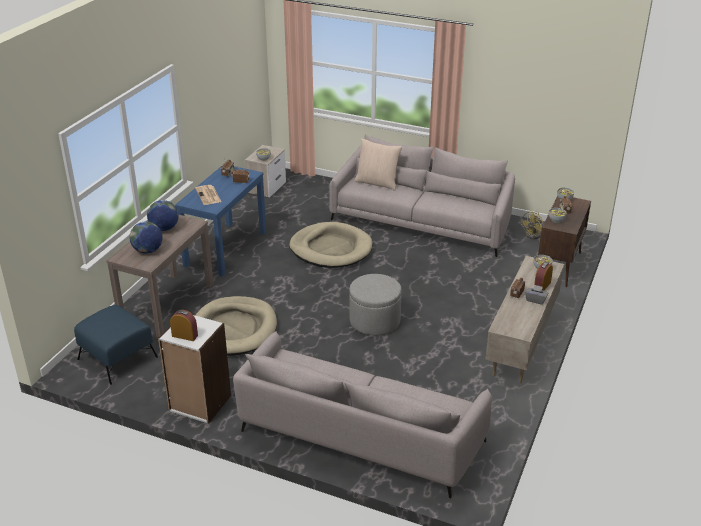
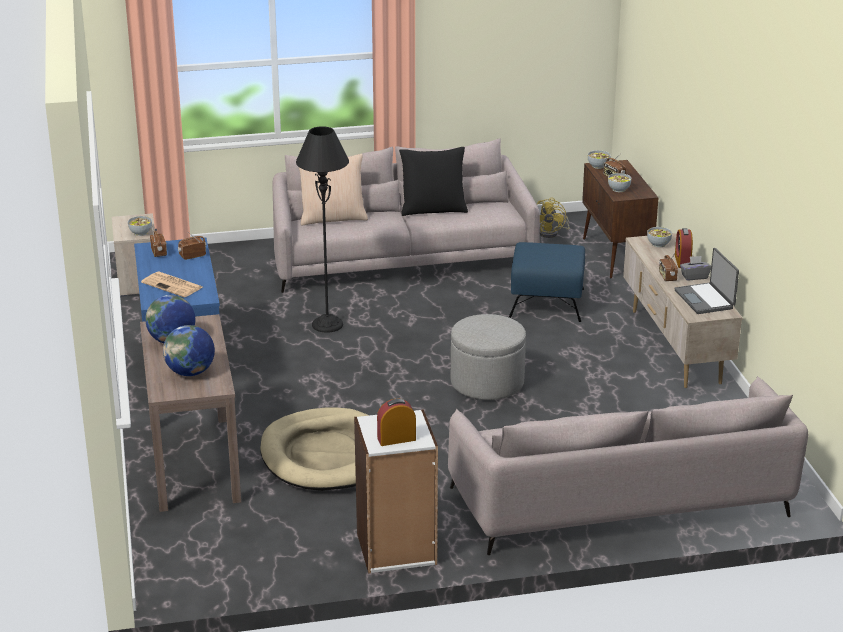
camera: 35 degrees left, 5 degrees down
blue ottoman [74,305,158,385] -> blue ottoman moved to [509,242,585,322]
beige dog bed [289,222,372,268] -> black floor lamp [296,126,349,333]
none -> black pillow [399,147,468,216]
none -> laptop [674,248,739,314]

